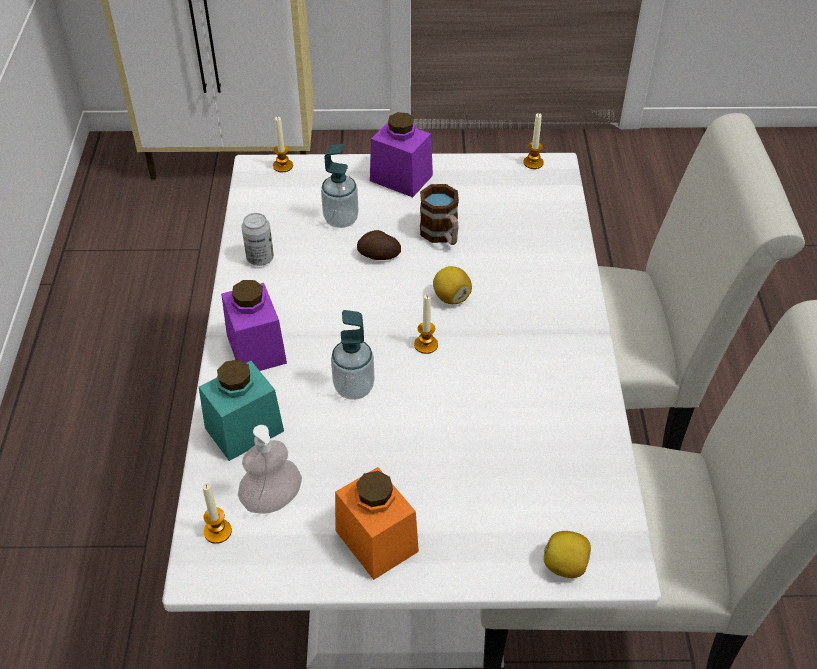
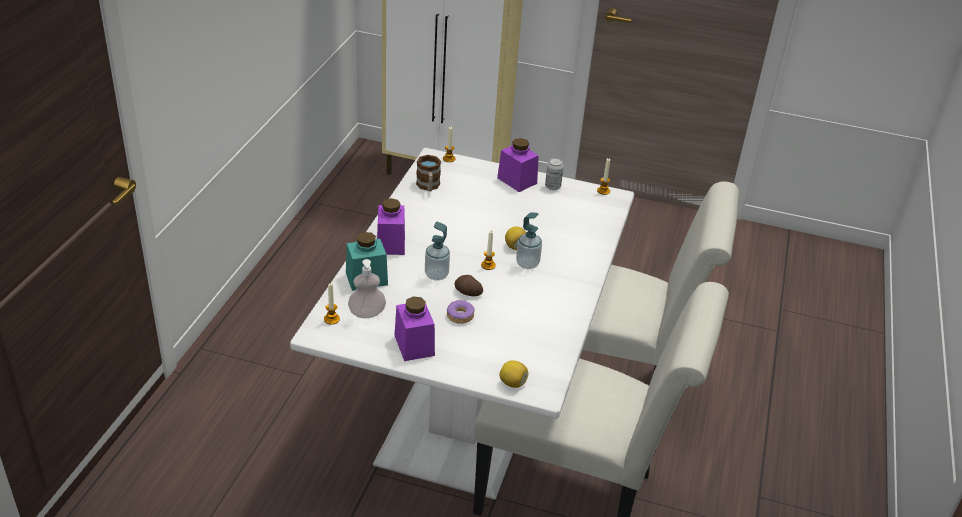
camera: 15 degrees right, 10 degrees down
can [241,213,274,266] -> can moved to [545,158,564,190]
soap dispenser [321,144,359,228] -> soap dispenser moved to [516,212,542,269]
orange jar [335,467,419,580] -> purple jar [394,296,435,361]
potato [357,230,401,260] -> potato moved to [454,275,483,296]
mug [420,184,459,245] -> mug moved to [416,155,441,191]
none -> donut [447,300,475,324]

